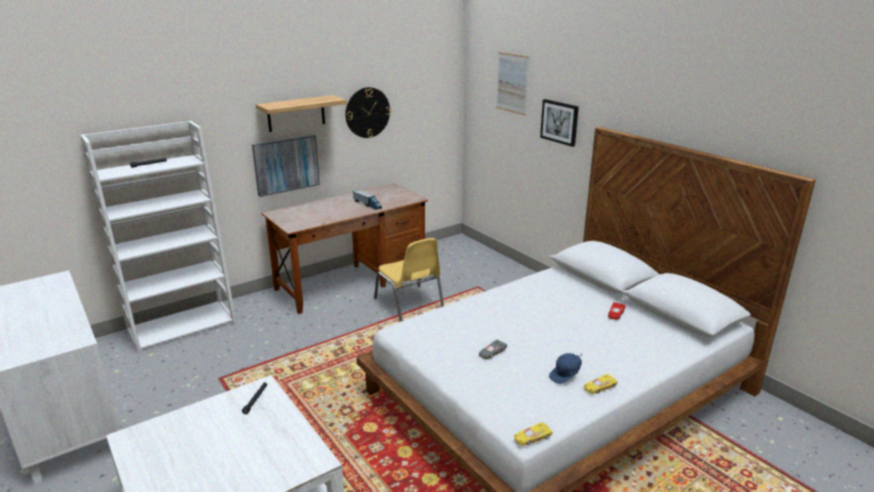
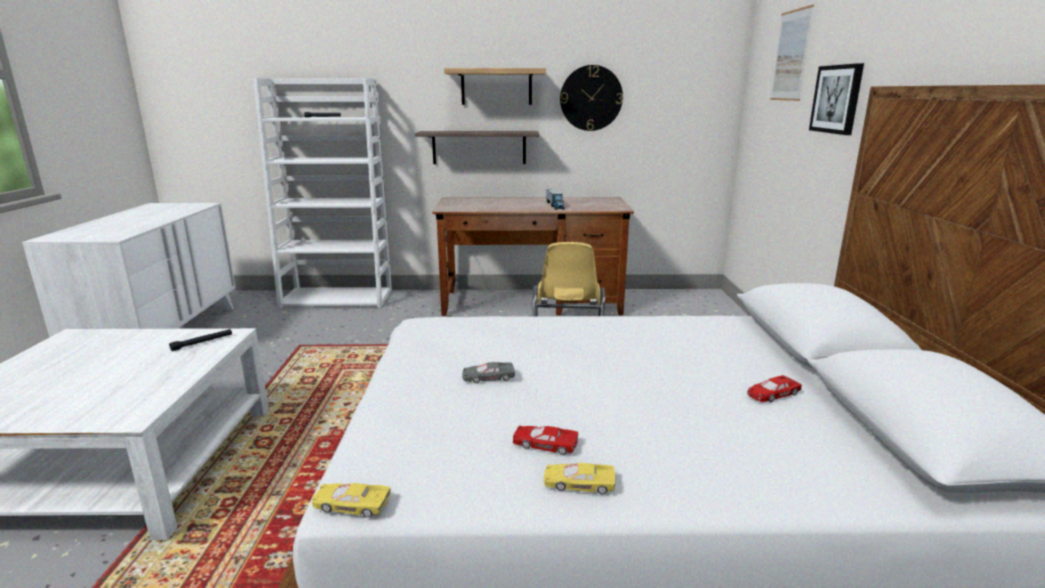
camera: 35 degrees right, 5 degrees down
picture [252,135,320,197] -> shelf [415,131,539,164]
blue cap [549,353,582,384] -> red toy car [513,425,578,455]

